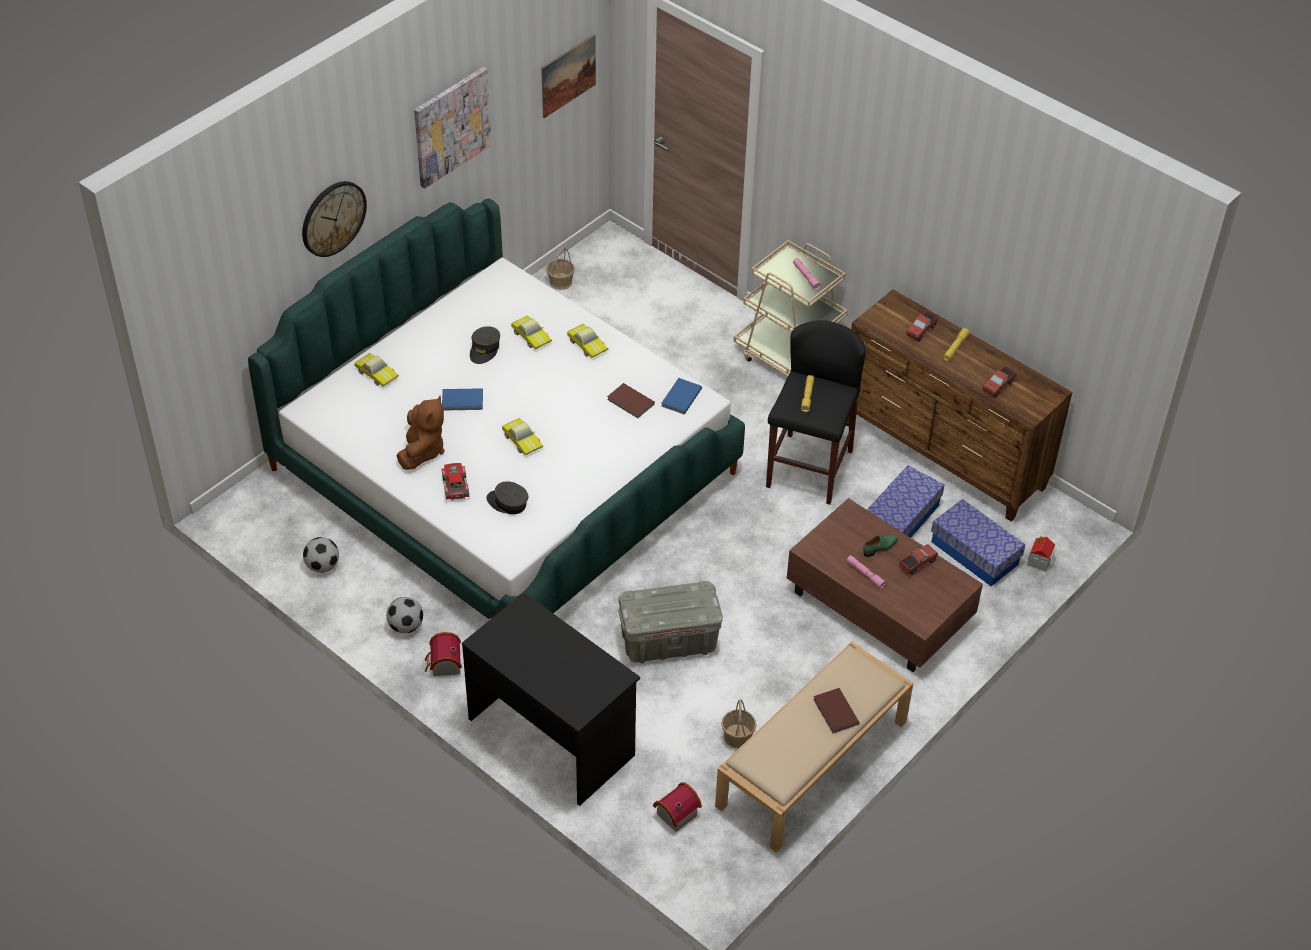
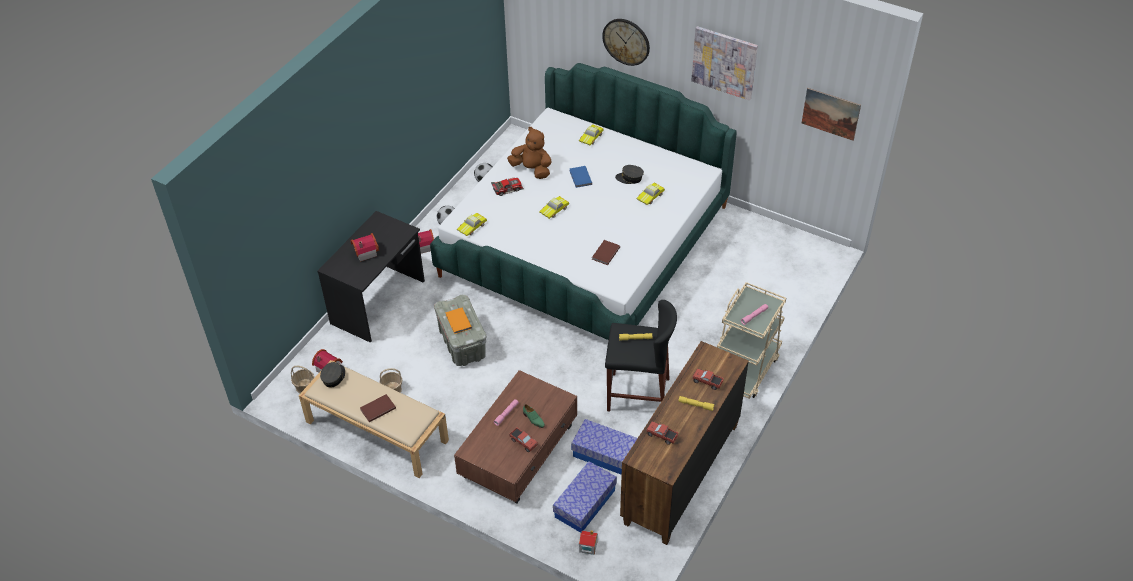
camera: 80 degrees right, 0 degrees up
brown plush toy [397,396,445,470] -> brown plush toy turned 150 degrees counterclockwise [507,127,551,179]
grey cap [486,481,528,514] -> grey cap moved to [320,362,345,388]
basket [546,247,575,290] -> basket moved to [291,366,314,393]
toy car [567,324,608,358] -> toy car moved to [457,213,487,236]
blue book [662,378,702,414] -> none
none -> toy house [351,233,379,262]
none -> orange book [445,308,472,334]

